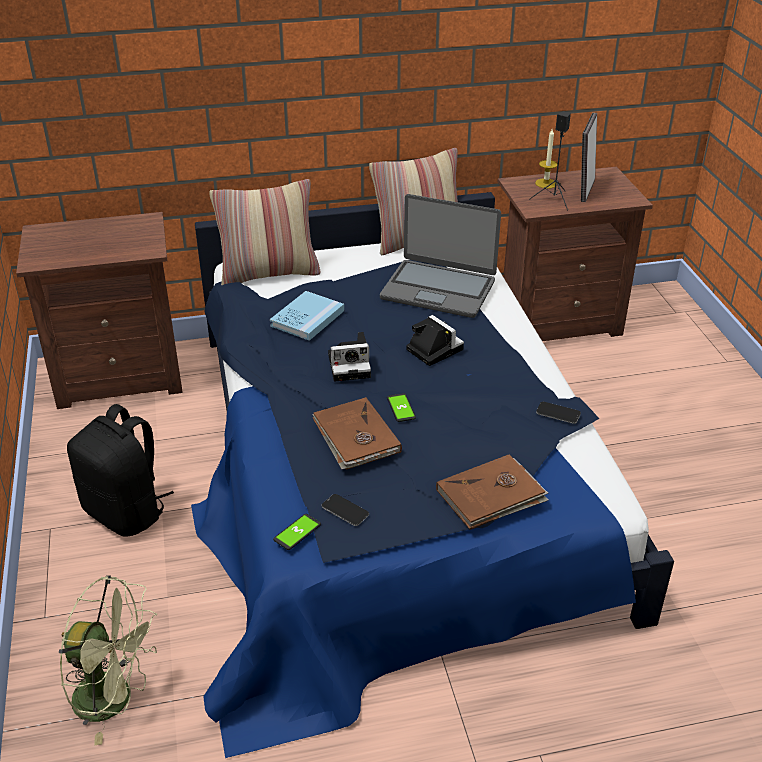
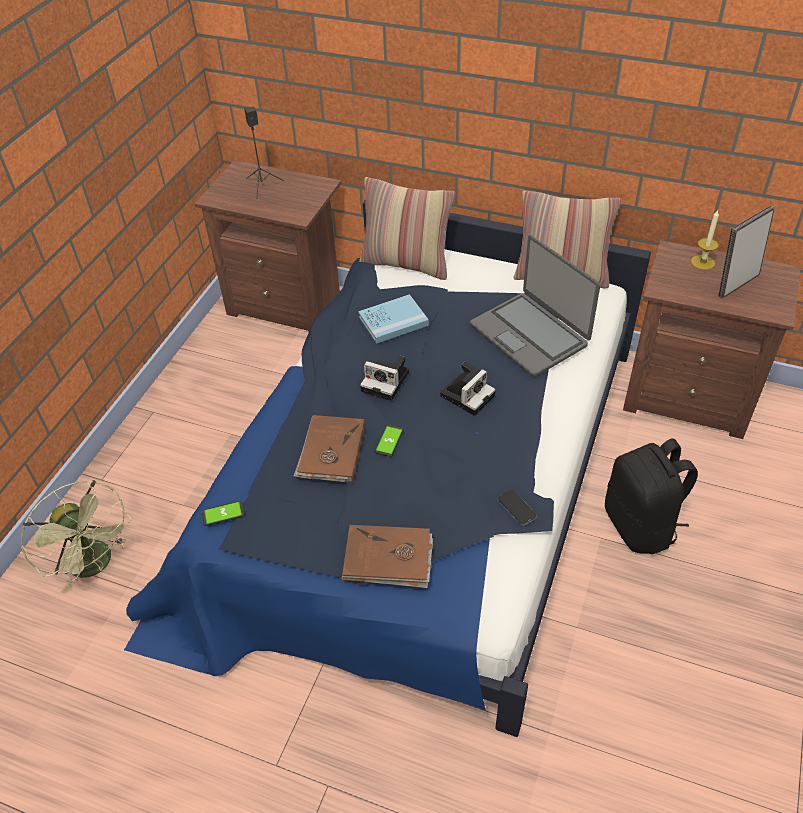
camera: 35 degrees right, 10 degrees up
black backpack [67,404,174,536] -> black backpack moved to [605,438,698,554]
phone [321,494,369,526] -> none
camera [406,315,464,366] -> camera turned 45 degrees clockwise [440,362,496,416]
black speaker [529,111,571,210] -> black speaker moved to [244,106,284,199]

